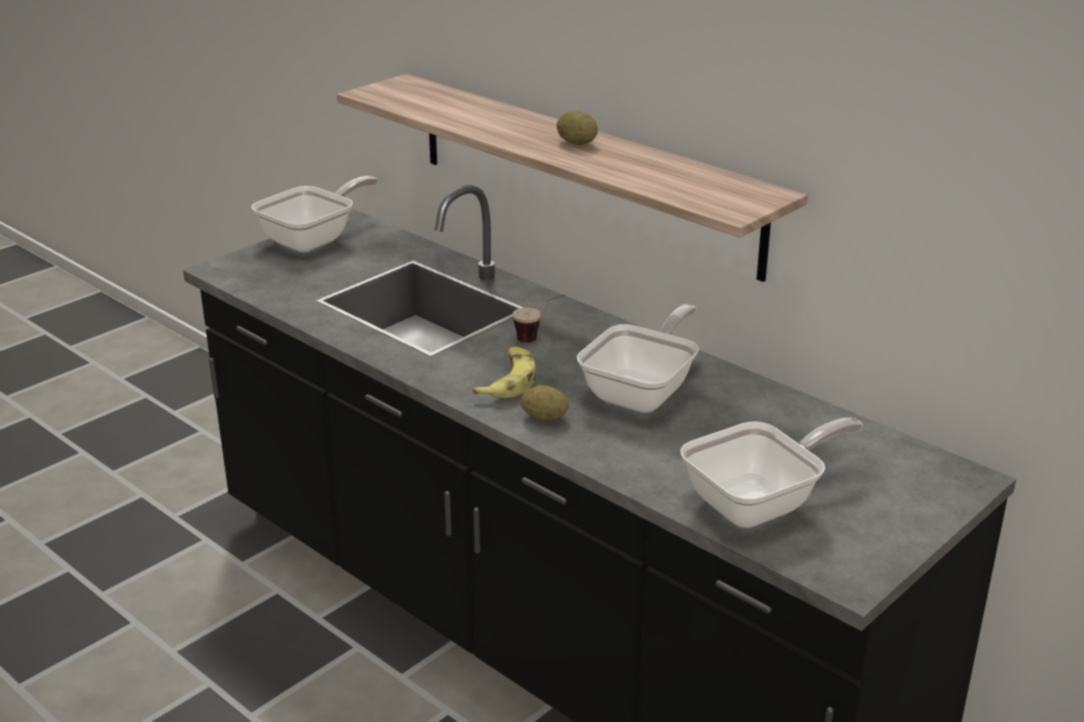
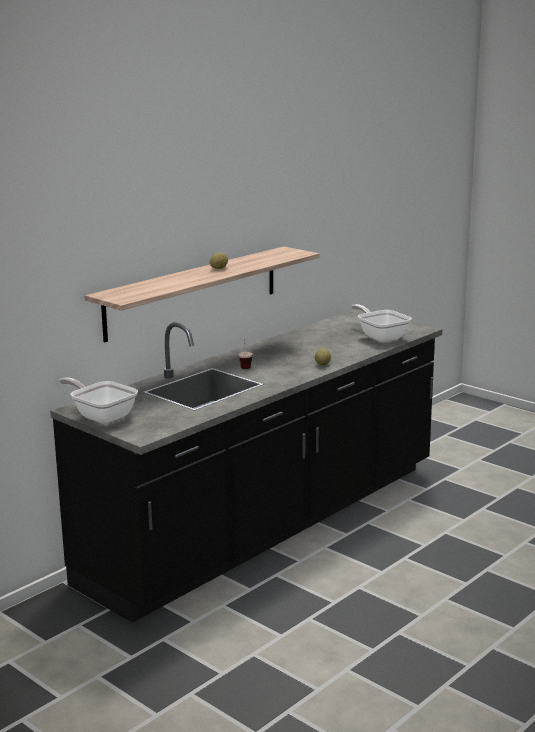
camera: 90 degrees left, 10 degrees down
banana [472,347,536,398] -> none
frying pan [577,304,699,413] -> none

